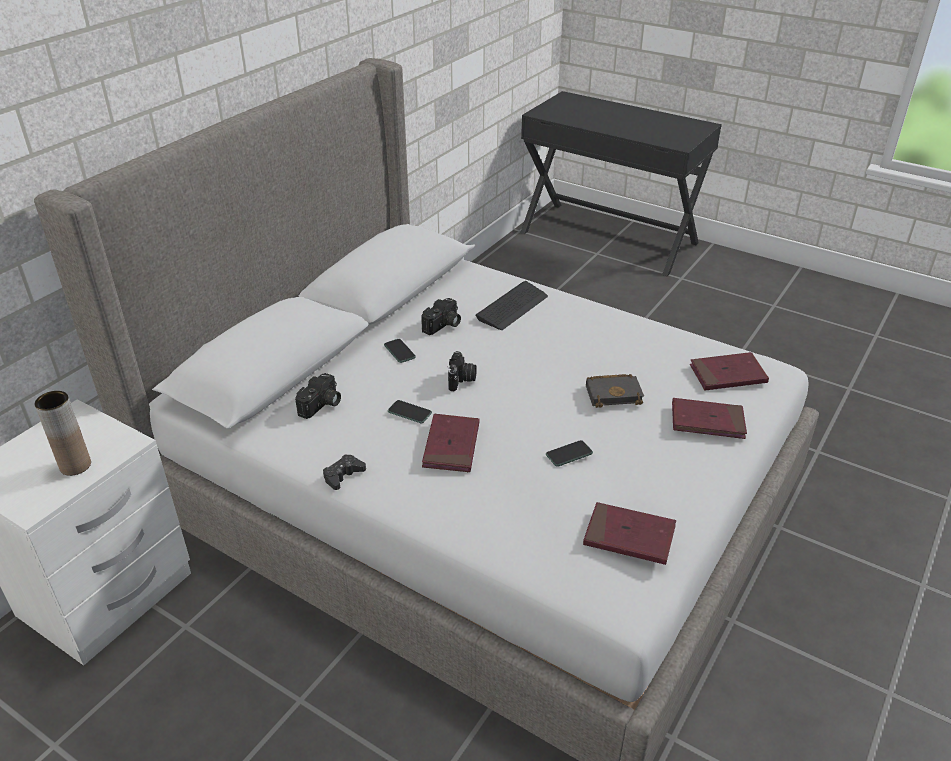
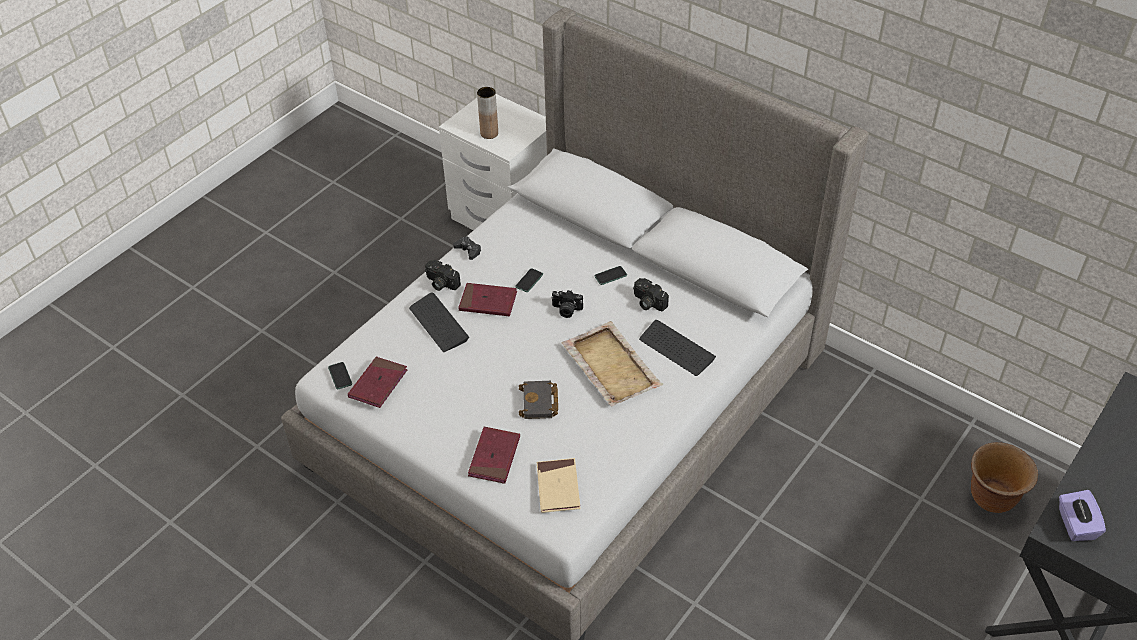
camera: 95 degrees right, 10 degrees up
camera [295,373,341,419] -> camera moved to [425,260,461,291]
phone [546,440,593,467] -> phone moved to [328,362,352,389]
red book [690,352,769,391] -> beige book [537,458,580,513]
none -> keyboard [409,292,469,352]
none -> beige tray [561,321,663,407]
none -> brown planter [971,442,1038,513]
none -> purple tissue box [1059,490,1106,541]

